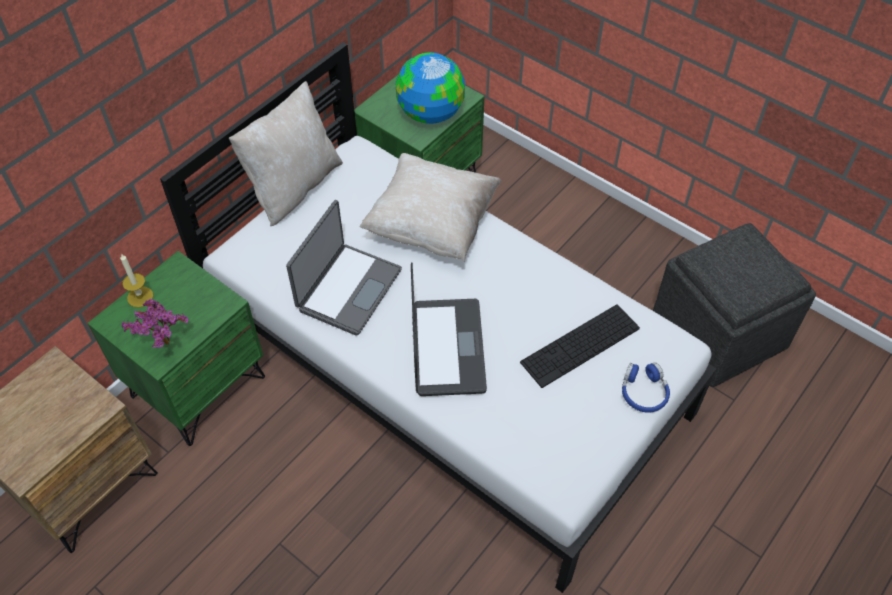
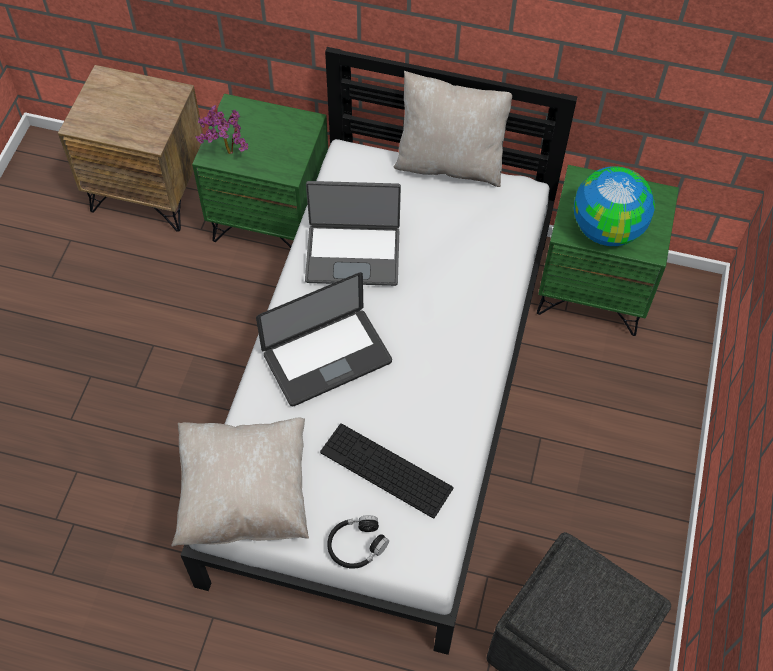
camera: 65 degrees right, 5 degrees up
candle [120,253,153,308] -> none
beige pillow [359,153,502,262] -> beige pillow moved to [171,418,309,547]
blue headphones [622,362,670,413] -> black headphones [327,515,389,569]

